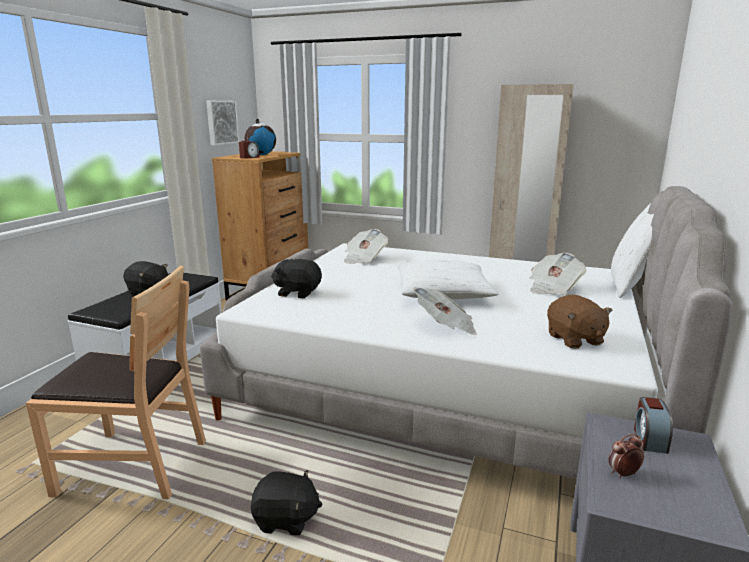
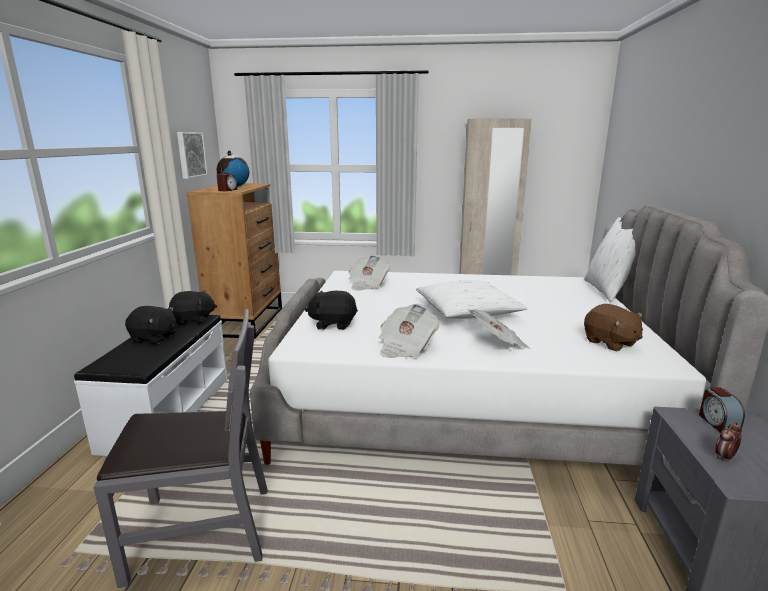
camera: 15 degrees left, 0 degrees up
brown chair [26,266,206,499] -> grey chair [94,309,267,588]
black plush toy [251,470,323,535] -> black plush toy moved to [169,290,217,325]
newspaper [530,253,586,295] -> newspaper moved to [379,304,439,358]

